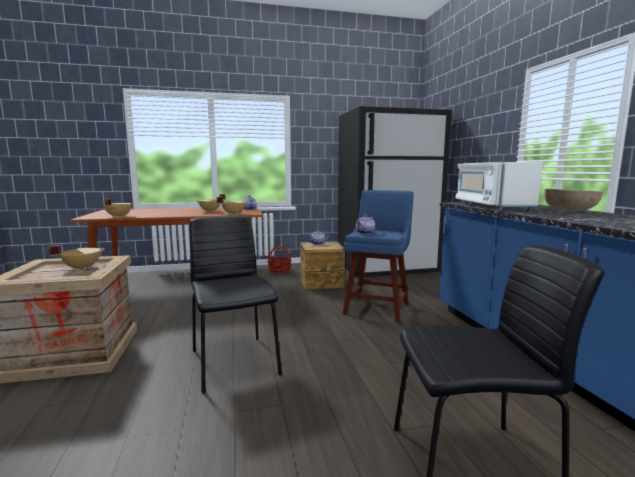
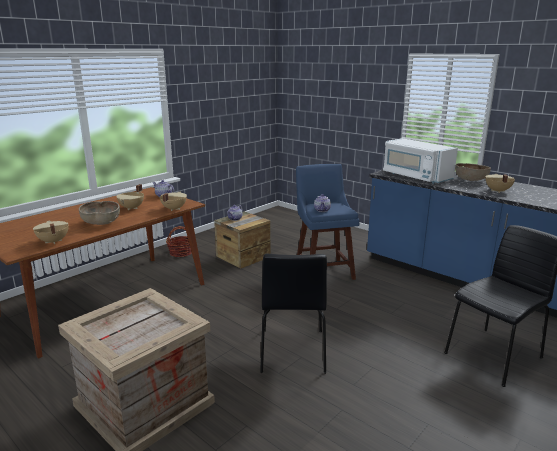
camera: 35 degrees left, 10 degrees up
beige cooking pot [49,245,105,270] -> beige cooking pot moved to [485,174,515,193]
black chair [189,216,282,393] -> black chair turned 120 degrees counterclockwise [260,254,327,374]
black fridge [338,106,451,278] -> none
none -> brown bowl [79,201,120,225]

